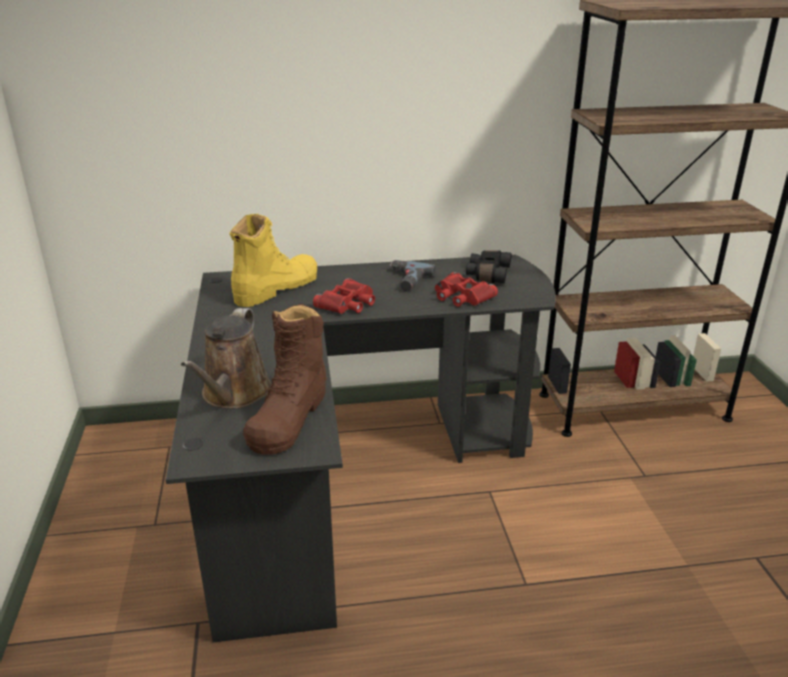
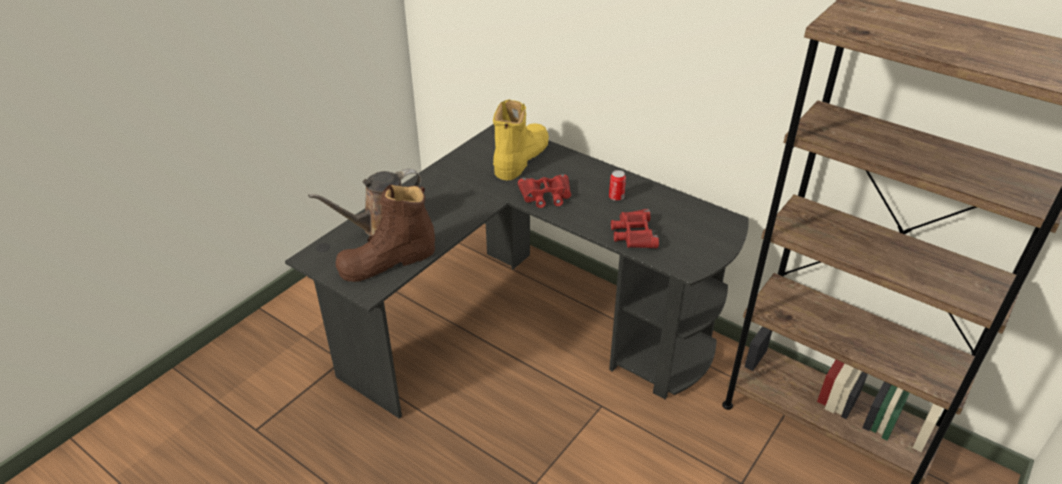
camera: 45 degrees right, 10 degrees up
yellow boot [229,214,317,307] -> yellow boot turned 60 degrees counterclockwise [493,99,549,180]
power drill [390,260,436,292] -> can [609,170,626,201]
black binoculars [466,250,512,283] -> none

